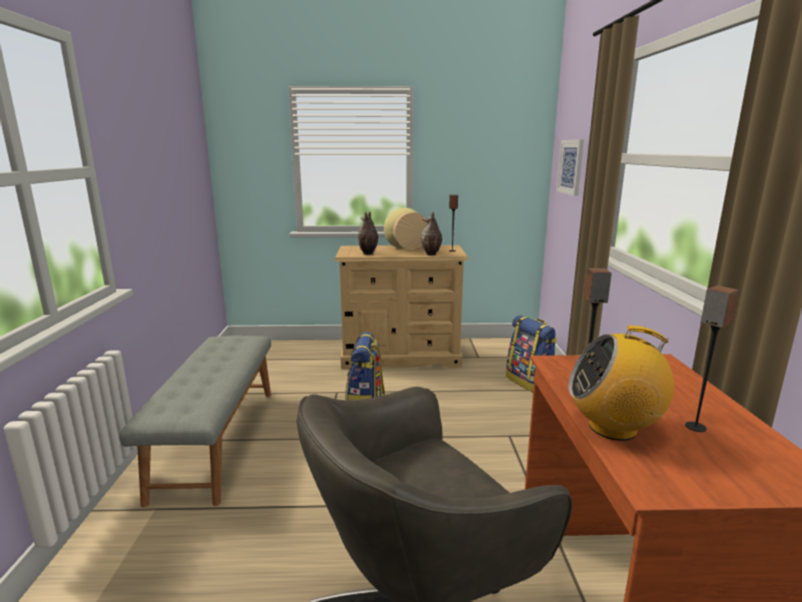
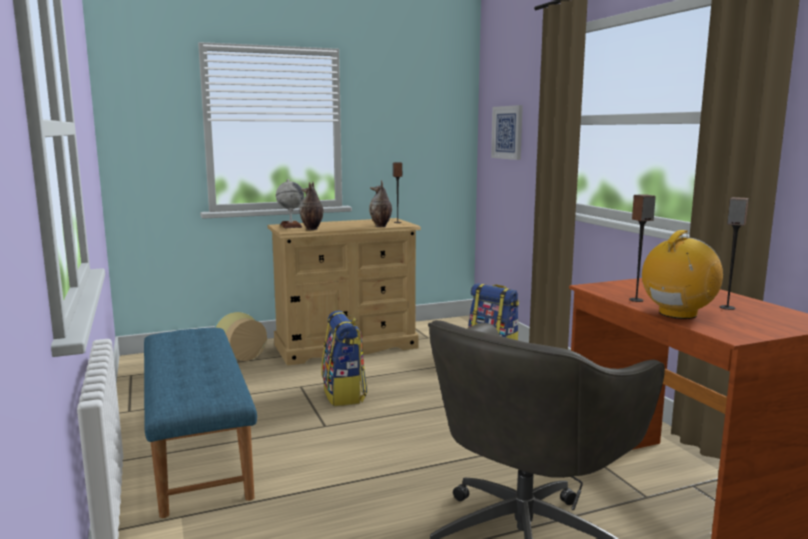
camera: 20 degrees left, 5 degrees down
grey bench [119,336,271,507] -> blue bench [144,328,257,518]
vase [384,208,427,249] -> vase moved to [214,312,267,361]
radio [568,326,674,441] -> radio turned 150 degrees clockwise [642,230,723,319]
none -> globe [276,179,304,228]

